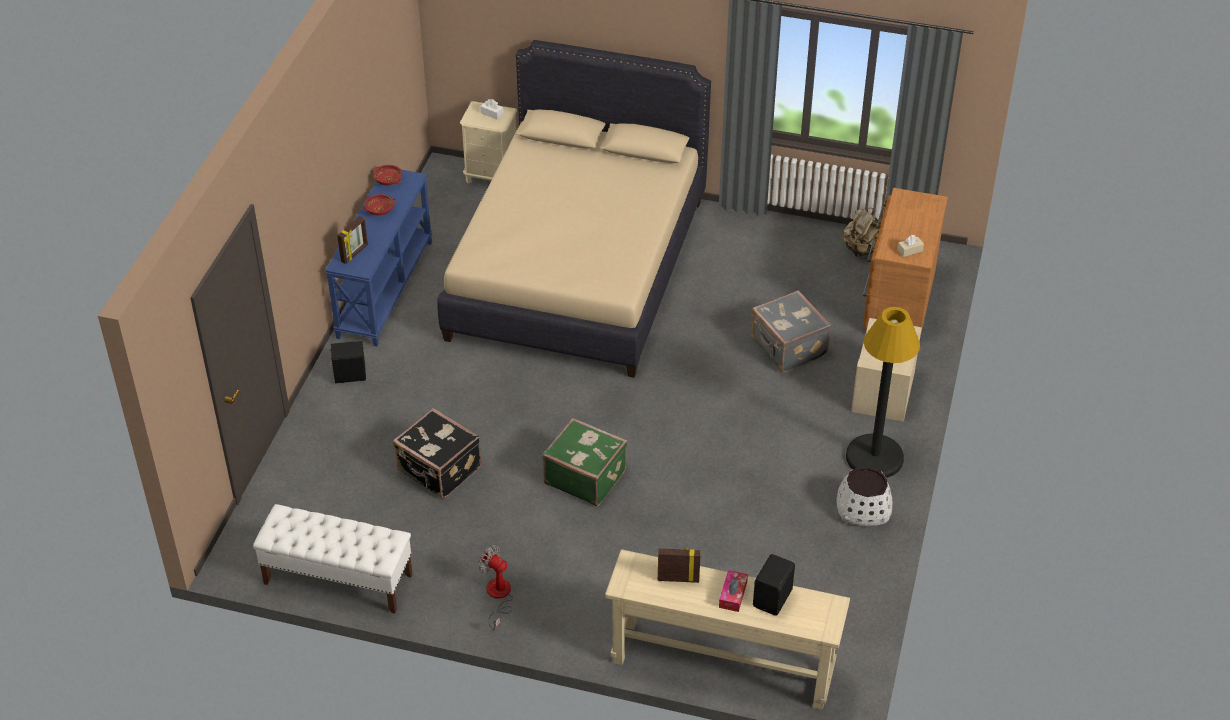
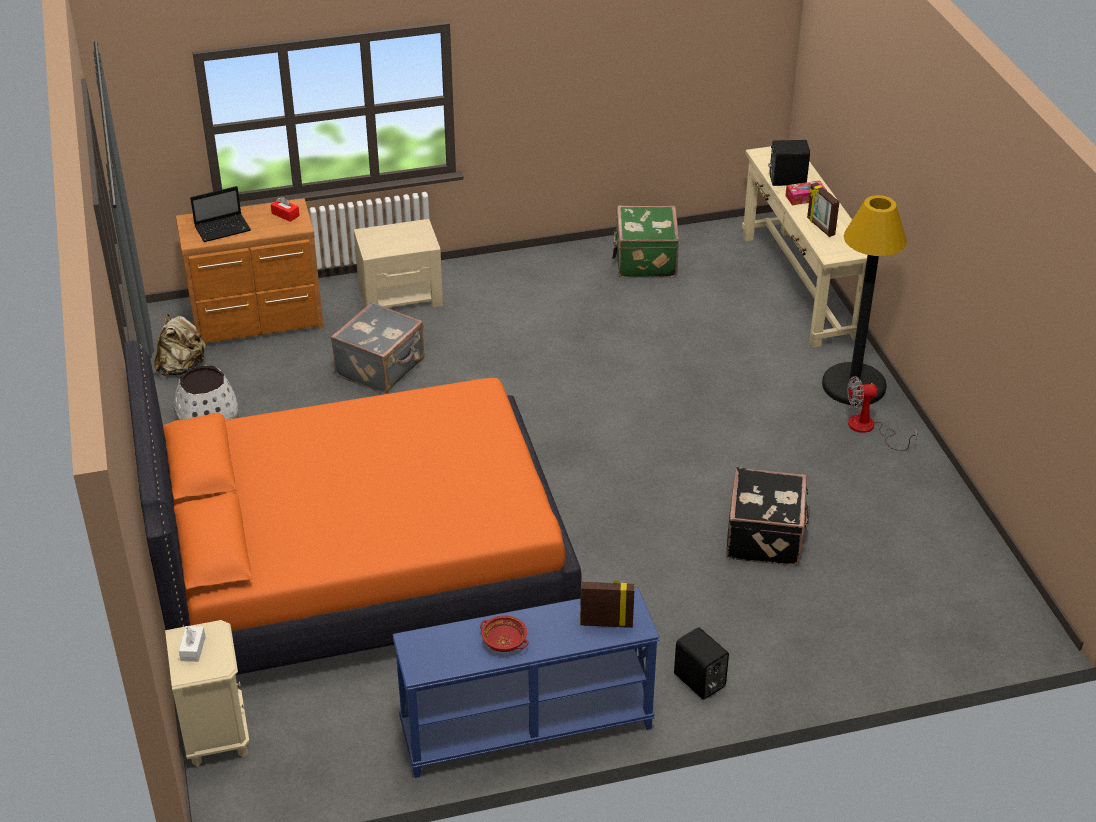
camera: 120 degrees left, 5 degrees down
white bench [253,504,413,614] -> none
red bowl [373,165,402,186] -> none
beige bed [437,40,711,378] -> orange bed [123,341,582,675]
fan [478,545,513,630] -> fan turned 75 degrees clockwise [847,376,918,451]
green suitcase [542,418,628,506] -> green suitcase moved to [612,206,679,278]
white planter [837,467,893,526] -> white planter moved to [174,366,238,420]
black floor lamp [846,307,920,478] -> black floor lamp moved to [822,195,907,406]
beige tissue box [897,235,924,257] -> red tissue box [271,196,300,222]
none -> laptop [190,186,251,242]

